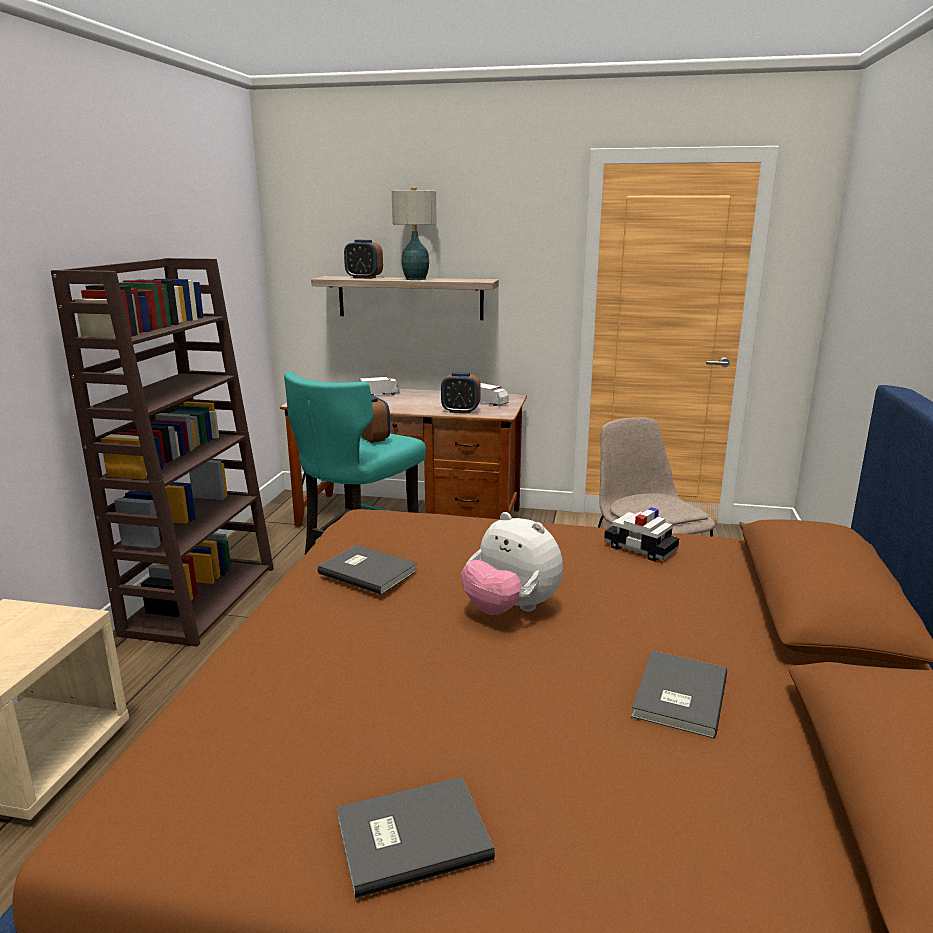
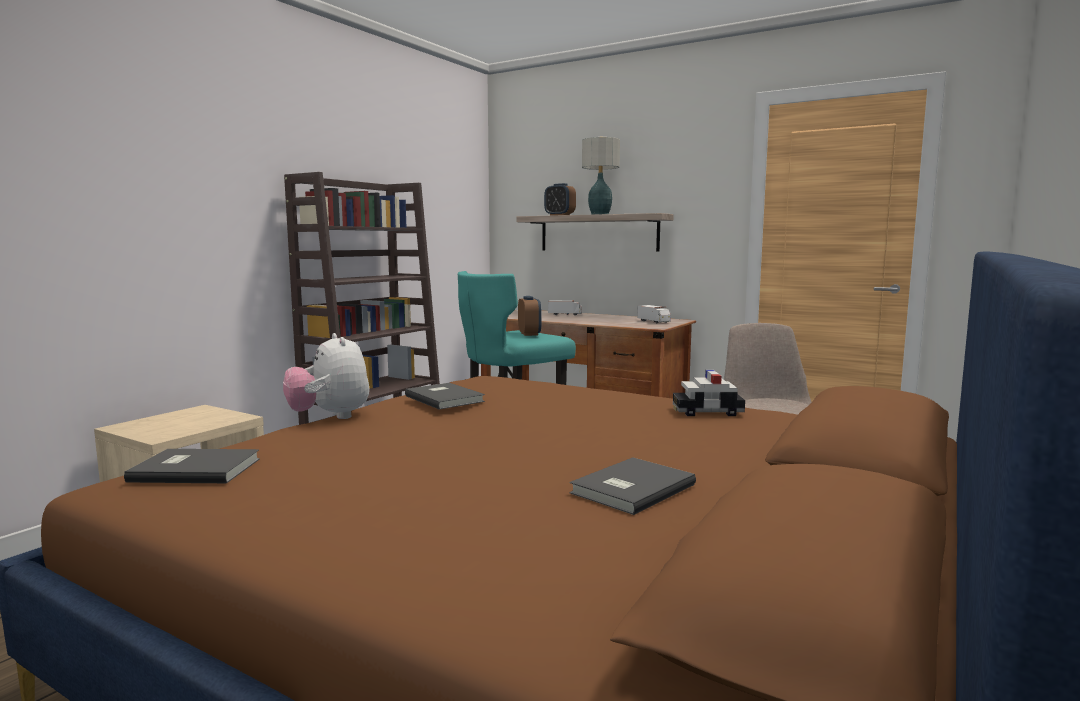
camera: 20 degrees right, 10 degrees down
grey book [337,777,495,899] -> grey book moved to [124,449,260,483]
alarm clock [441,372,481,414] -> none
plush toy [461,512,563,615] -> plush toy moved to [283,333,369,419]
toy car [604,507,679,561] -> toy car turned 60 degrees counterclockwise [673,370,745,416]

